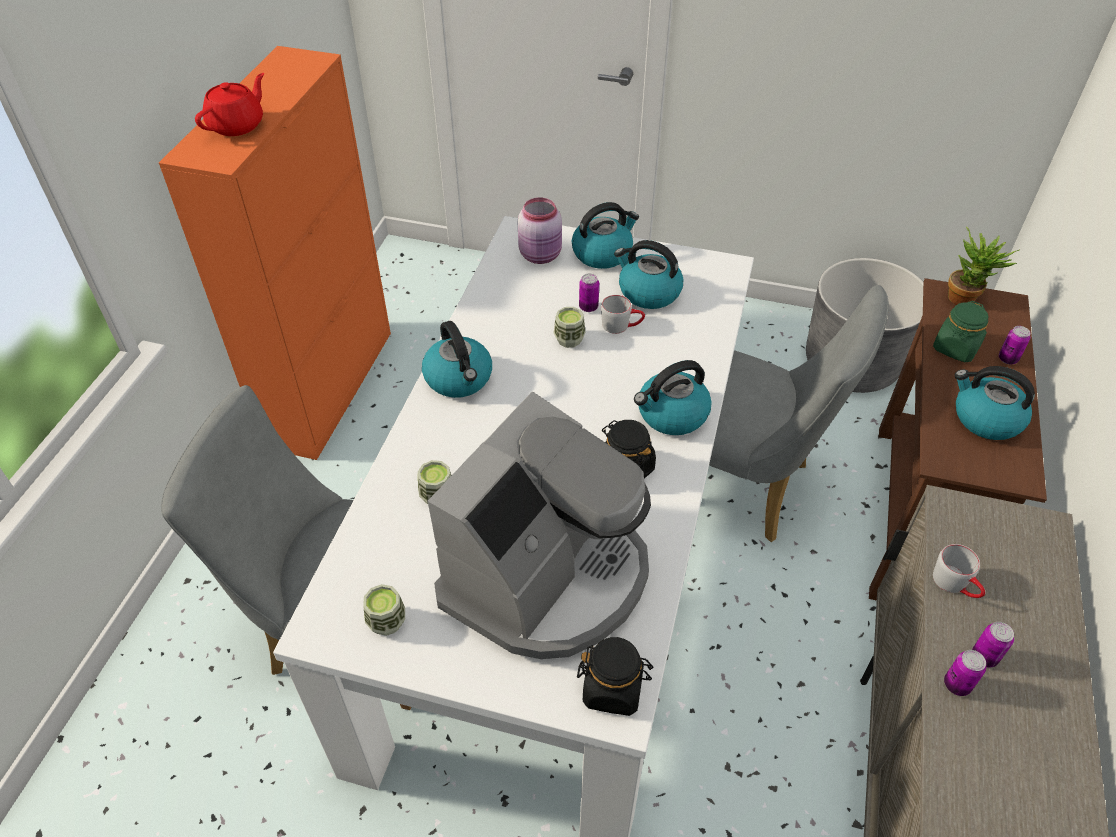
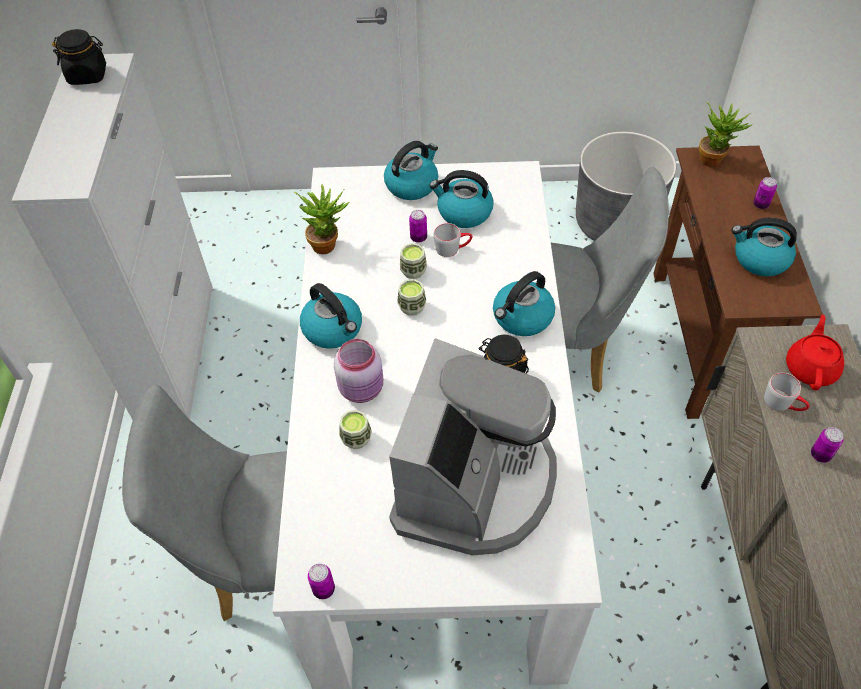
camera: 15 degrees left, 5 degrees up
orange cabinet [159,46,391,460] -> white cabinet [11,53,213,420]
red teapot [195,73,264,136] -> red teapot moved to [786,315,844,390]
cup [363,584,405,636] -> cup moved to [397,279,426,316]
pink jar [518,197,562,264] -> pink jar moved to [334,339,383,403]
black jar [577,637,654,716] -> black jar moved to [52,29,106,85]
green jar [933,301,988,362] -> none
can [944,650,986,696] -> can moved to [308,563,335,599]
none -> potted plant [294,184,349,254]

